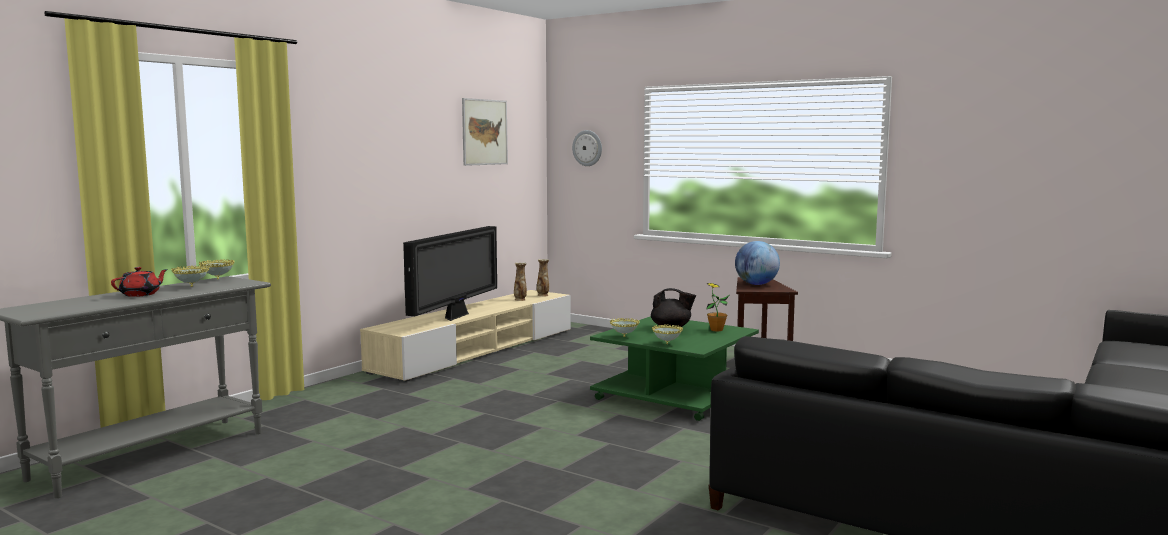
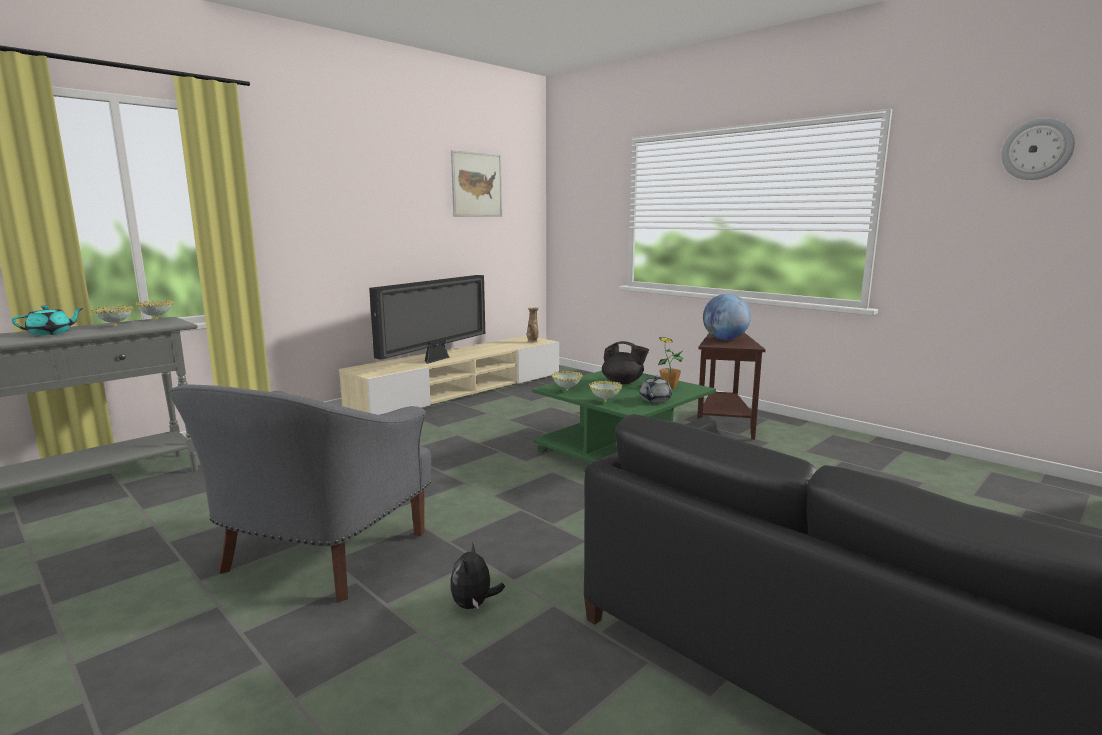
camera: 10 degrees right, 5 degrees up
red teapot [111,267,168,297] -> turquoise teapot [12,305,84,335]
vase [514,262,527,301] -> none
wall clock [572,130,602,166] -> wall clock moved to [1001,118,1075,180]
none -> grey armchair [168,384,431,602]
none -> plush toy [450,542,505,609]
none -> grey teapot [640,375,672,403]

